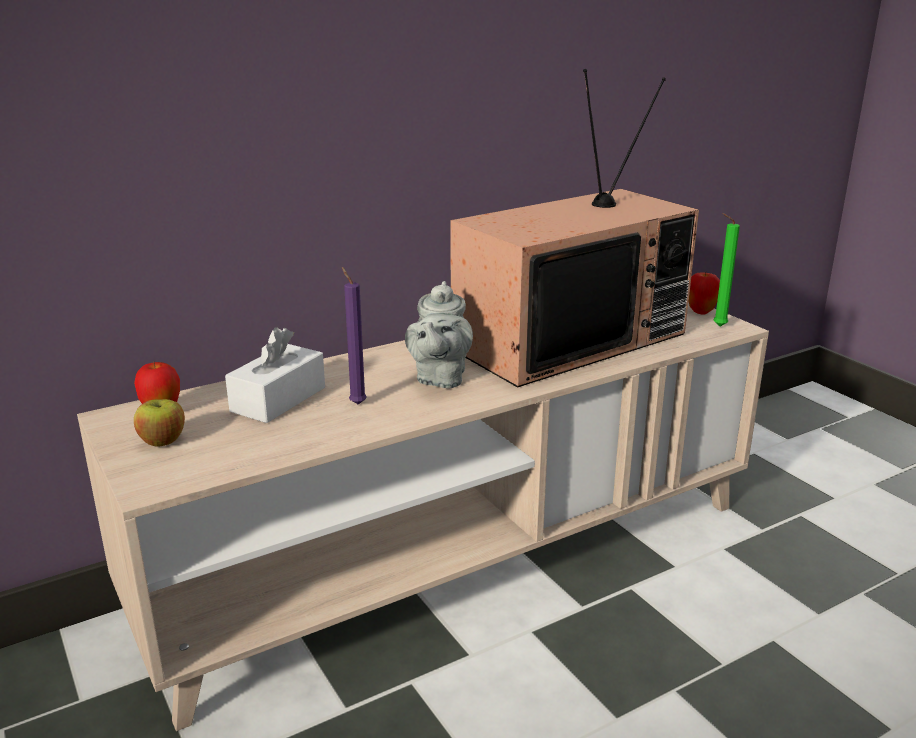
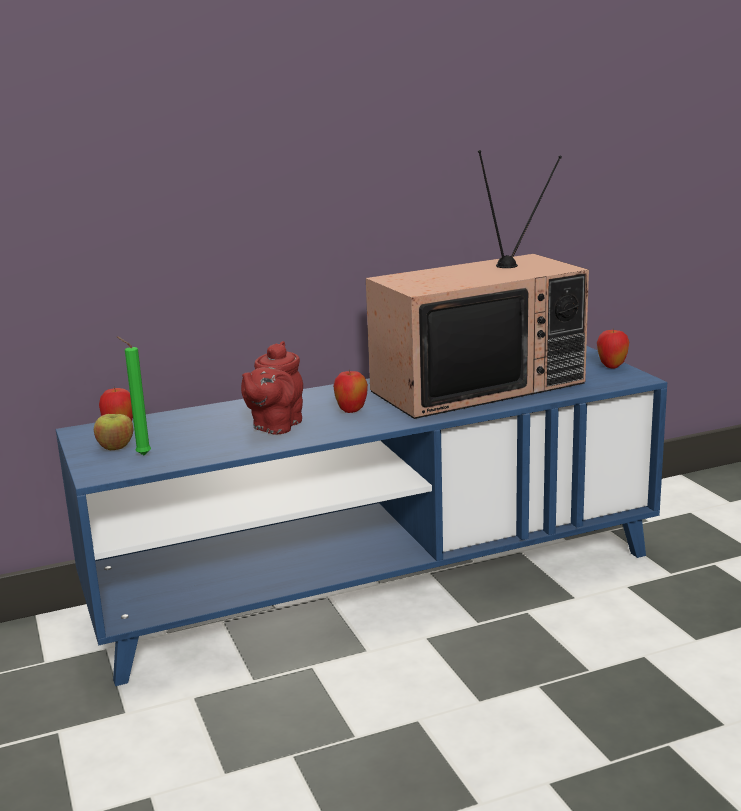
camera: 10 degrees right, 5 degrees down
beige tv stand [77,302,769,731] -> blue tv stand [56,346,667,686]
white tissue box [225,327,325,423] -> none
purple candle [342,267,367,404] -> red teapot [241,341,303,435]
grey teapot [405,281,473,389] -> apple [333,370,368,413]
green candle [714,213,740,327] -> green candle moved to [117,336,151,455]

